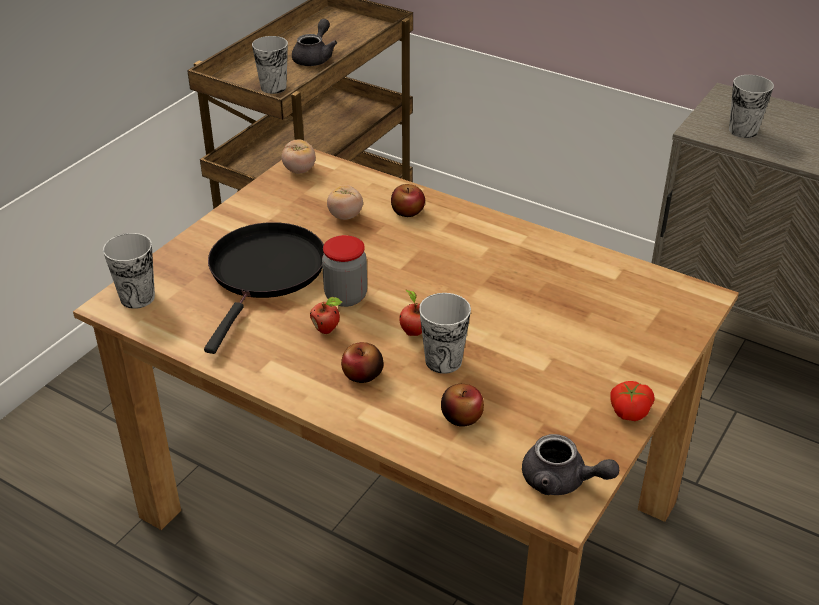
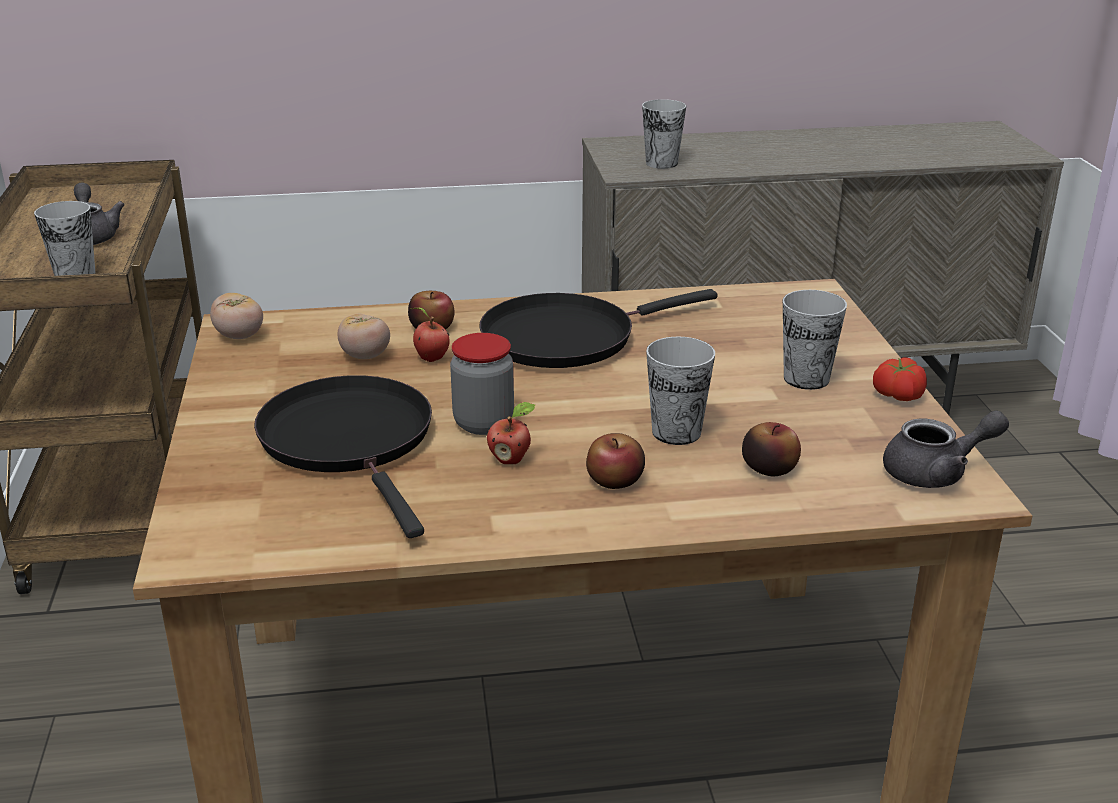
camera: 40 degrees left, 10 degrees down
cup [103,233,155,309] -> cup moved to [783,290,847,390]
apple [399,290,422,336] -> apple moved to [409,308,450,362]
none -> black frying pan [479,289,717,368]

